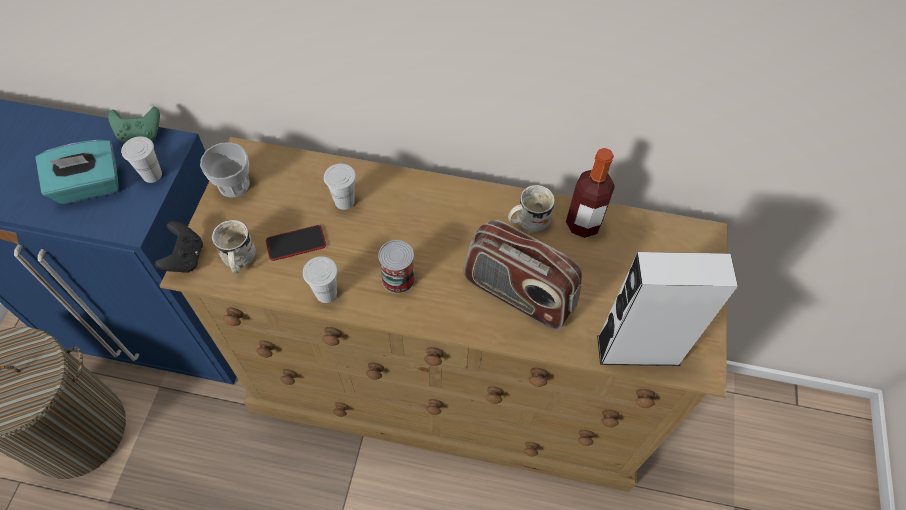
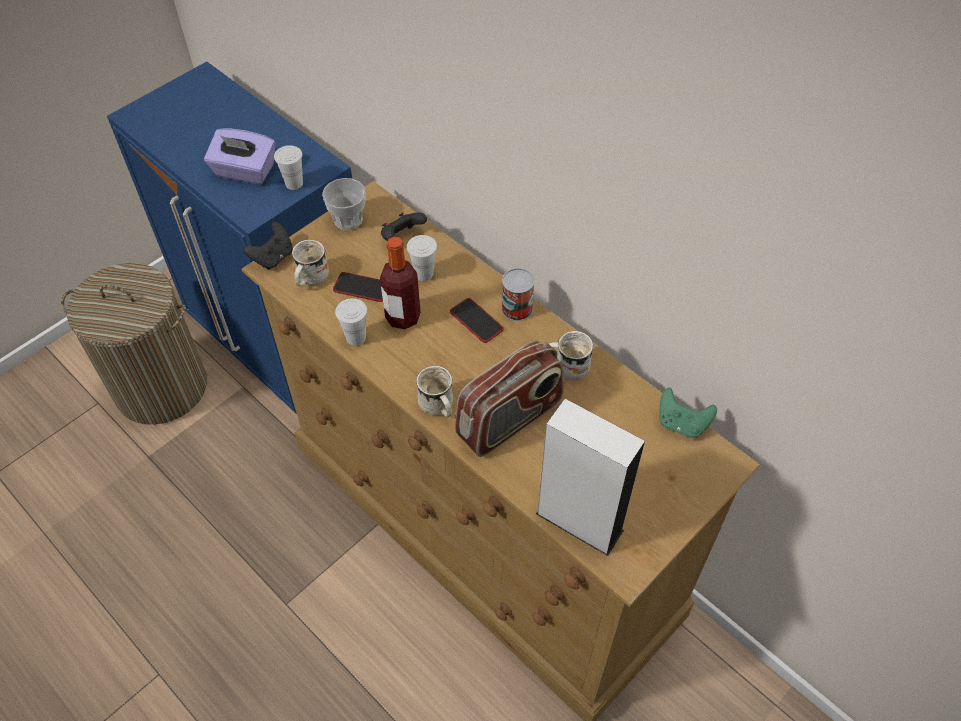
camera: 35 degrees right, 5 degrees down
turquoise tissue box [35,140,119,204] -> purple tissue box [204,128,275,184]
green game controller [108,107,160,143] -> green game controller moved to [659,388,717,438]
can [378,240,415,294] -> can moved to [502,268,535,321]
radio [463,219,582,330] -> radio turned 105 degrees counterclockwise [455,340,564,457]
bottle [566,148,615,238] -> bottle moved to [380,237,421,329]
none -> black game controller [381,212,427,241]
none -> white mug [416,366,453,417]
none -> phone [450,298,504,343]

